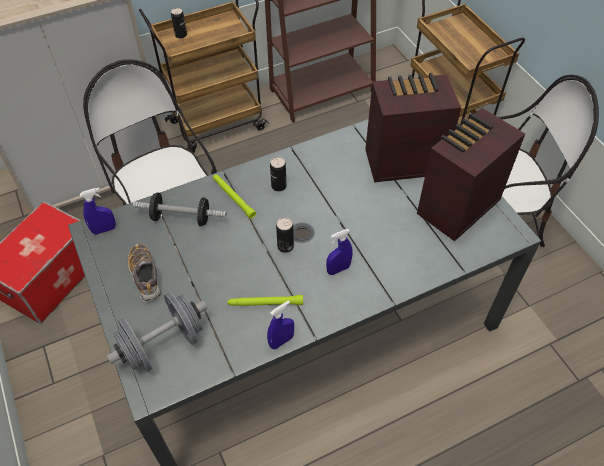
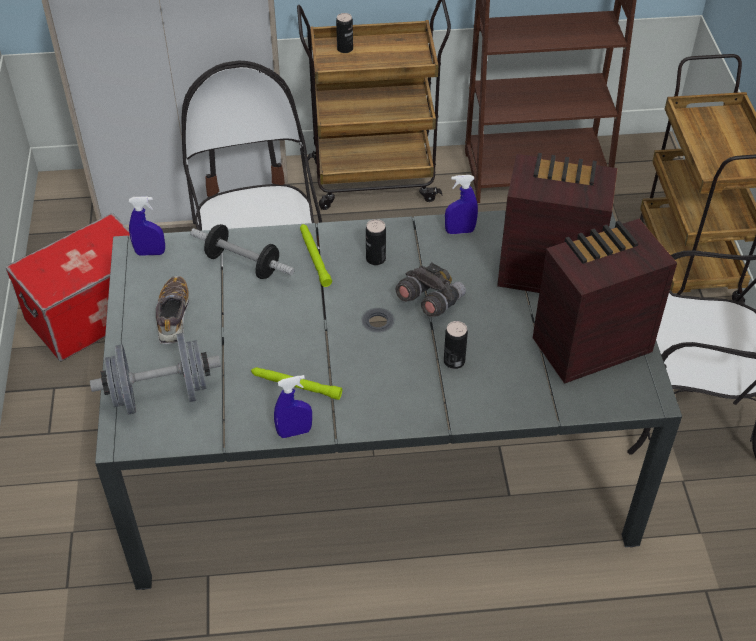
camera: 20 degrees right, 5 degrees down
can [276,217,294,253] -> can moved to [444,321,468,369]
blue spray bottle [326,229,353,275] -> blue spray bottle moved to [445,175,478,234]
none -> grey binoculars [396,262,466,317]

